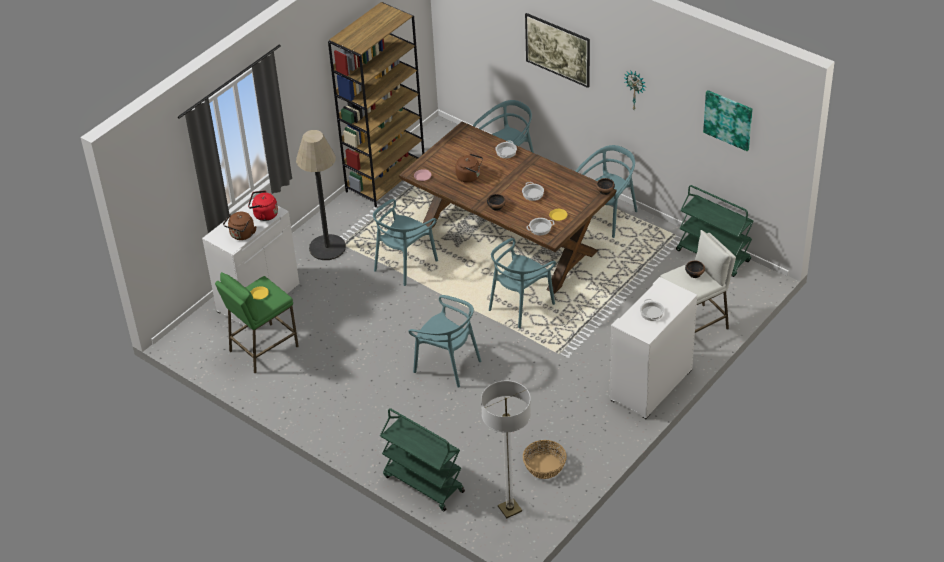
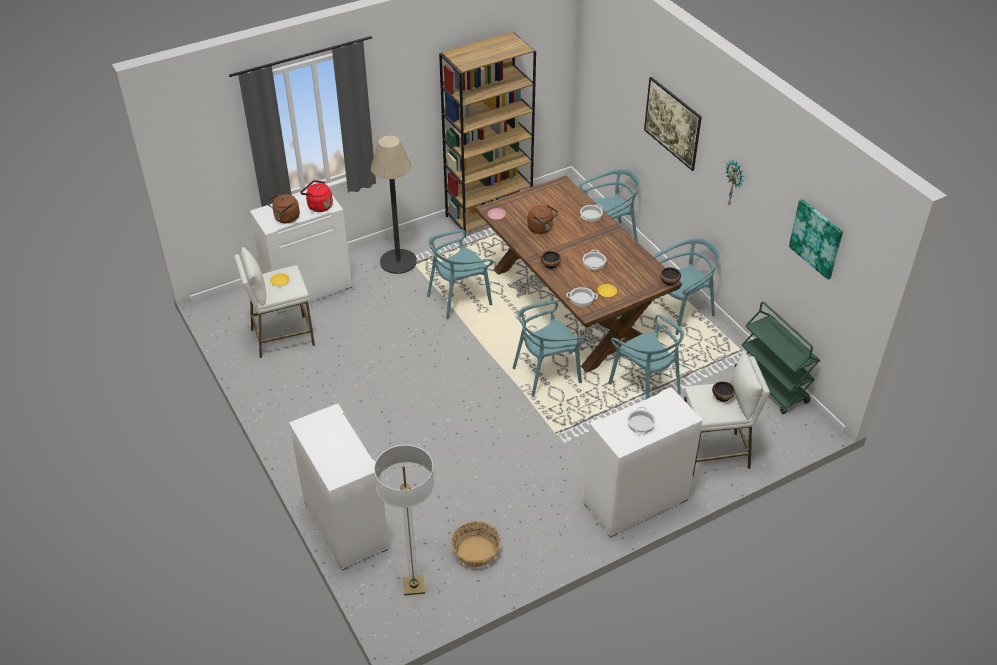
camera: 20 degrees right, 0 degrees up
green stool [215,272,299,373] -> white stool [234,247,315,358]
green cart [380,408,465,511] -> white cabinet [289,404,389,570]
turquoise chair [408,295,481,387] -> turquoise chair moved to [608,314,684,399]

